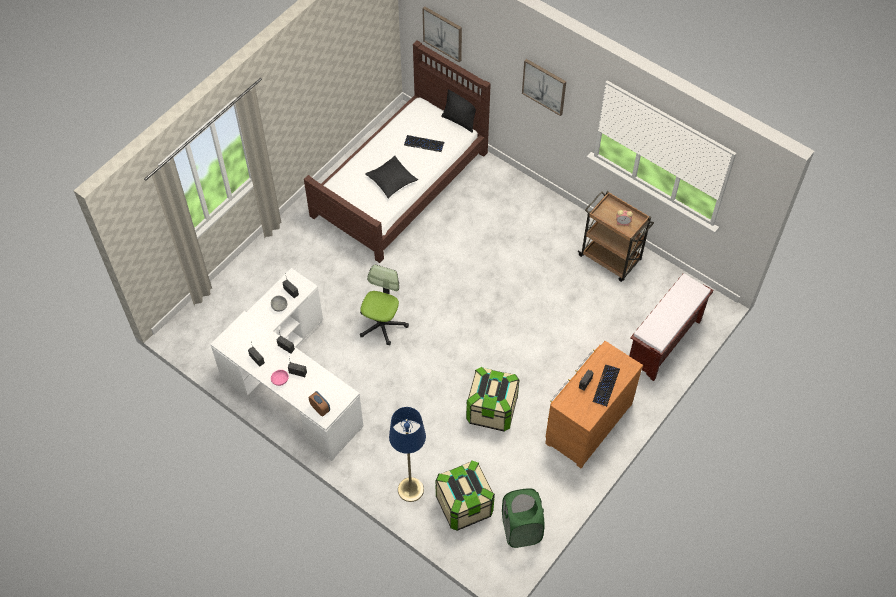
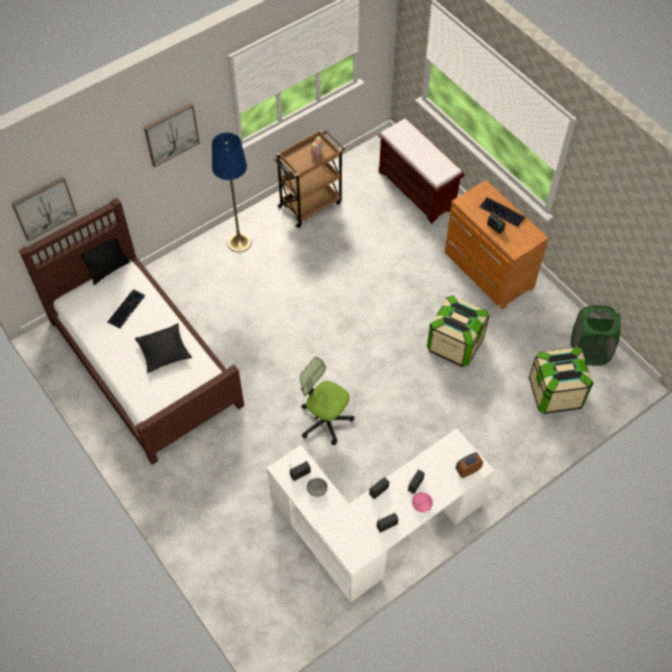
camera: 75 degrees left, 0 degrees up
blue floor lamp [389,407,426,502] -> blue floor lamp moved to [212,132,252,252]

